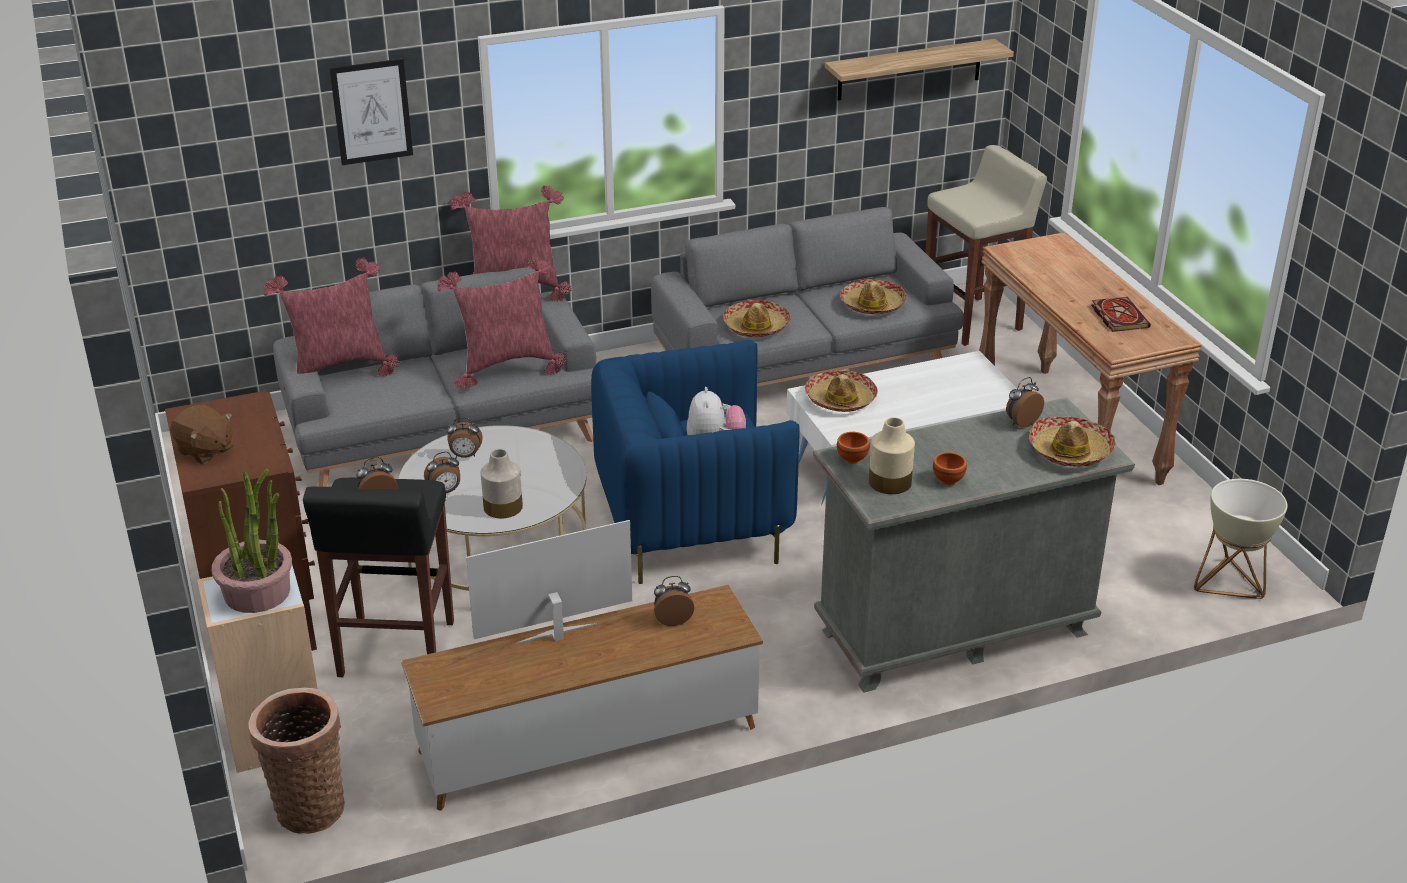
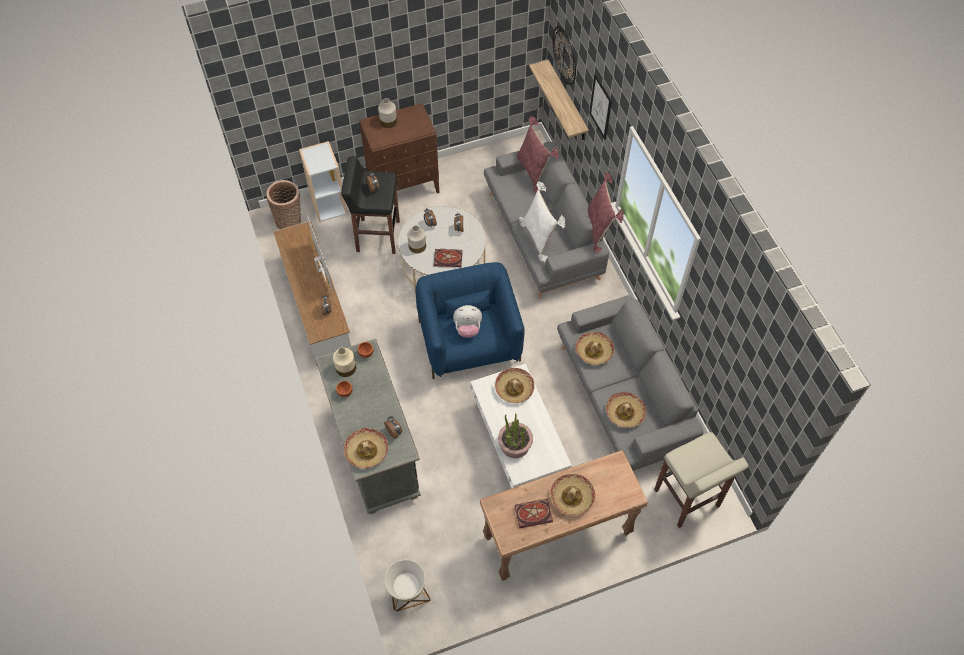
camera: 90 degrees right, 25 degrees up
brown plush toy [170,405,233,464] -> beige vase [378,98,397,128]
potted plant [212,469,292,613] -> potted plant moved to [498,413,533,458]
red pillow [437,256,566,388] -> white pillow [518,181,565,262]
shelf [825,39,1014,101] -> shelf moved to [529,60,589,140]
none -> book [434,249,462,267]
none -> hat [550,474,595,515]
none -> wall clock [553,26,576,85]

